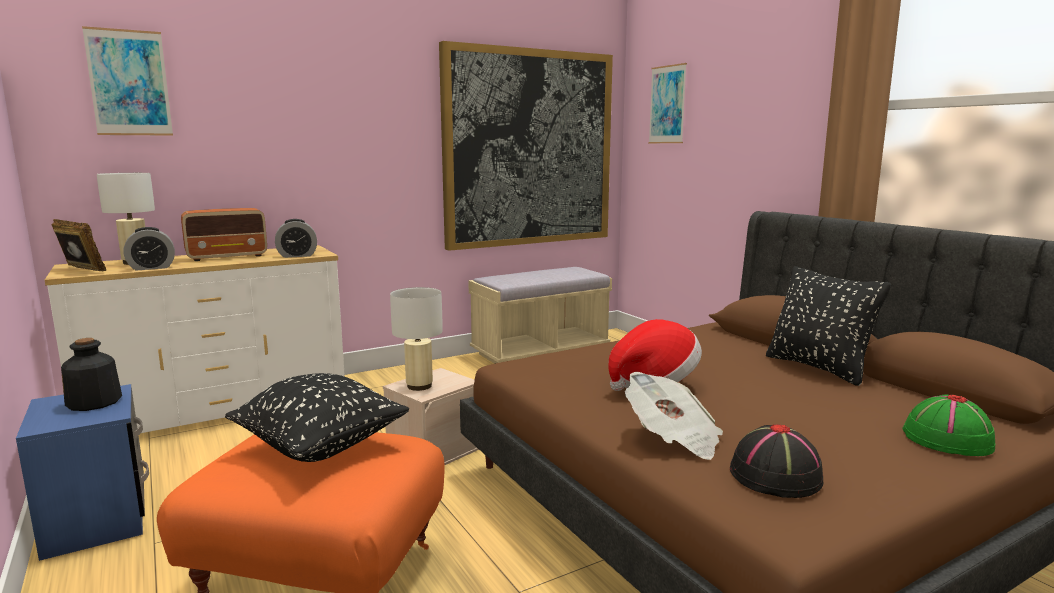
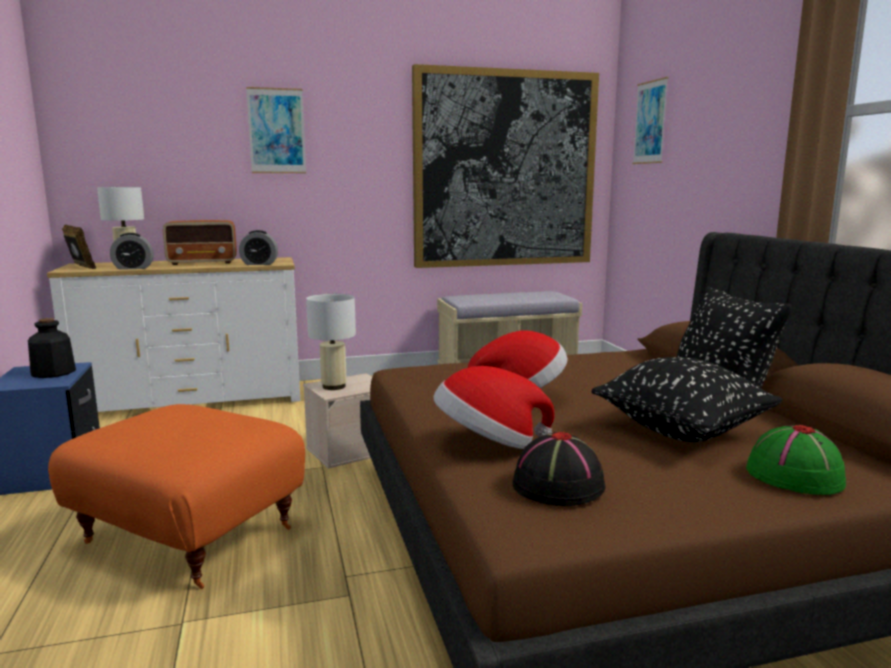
camera: 15 degrees right, 0 degrees up
picture [82,26,173,136] -> picture moved to [246,87,306,173]
black pillow [225,373,409,462] -> black pillow moved to [591,357,783,442]
newspaper [625,372,723,460] -> hat [433,366,555,449]

